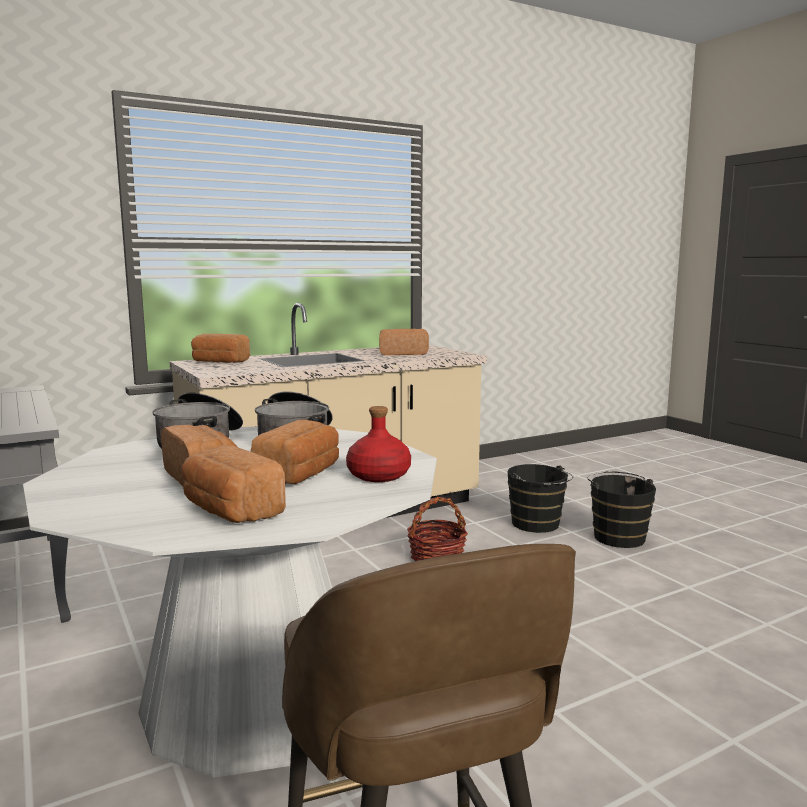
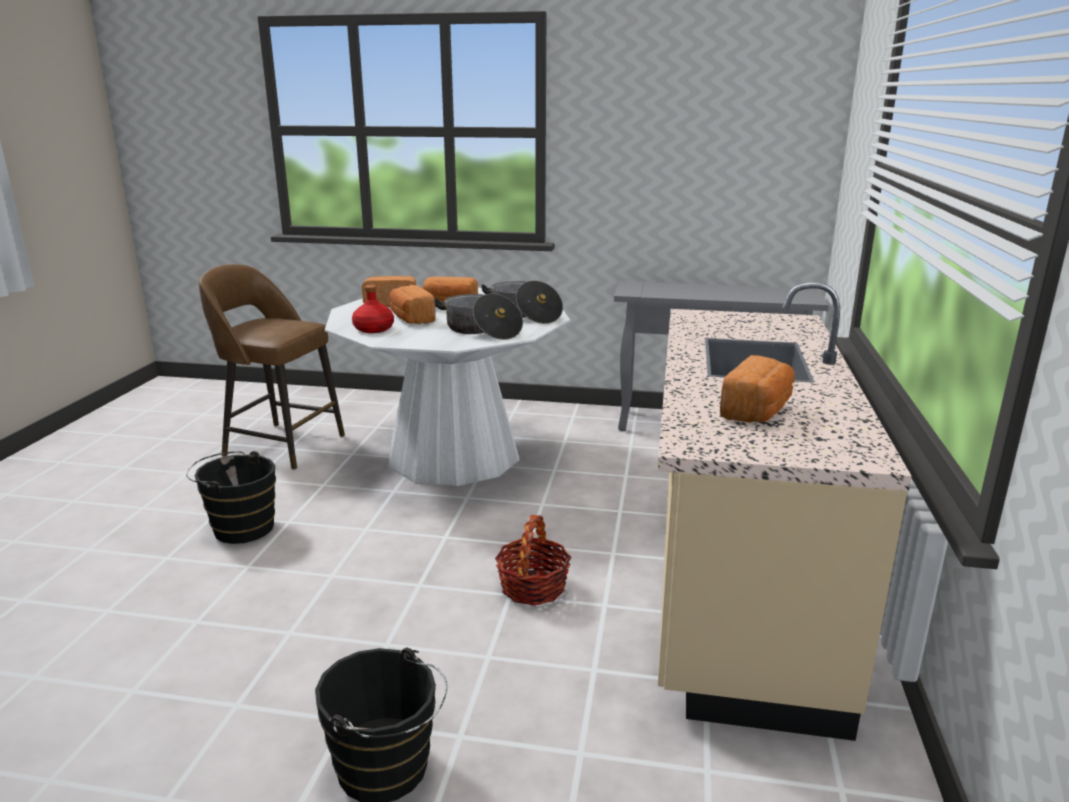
camera: 130 degrees right, 10 degrees up
bread [191,334,250,363] -> none
black bucket [508,464,573,533] -> black bucket moved to [186,451,276,544]

